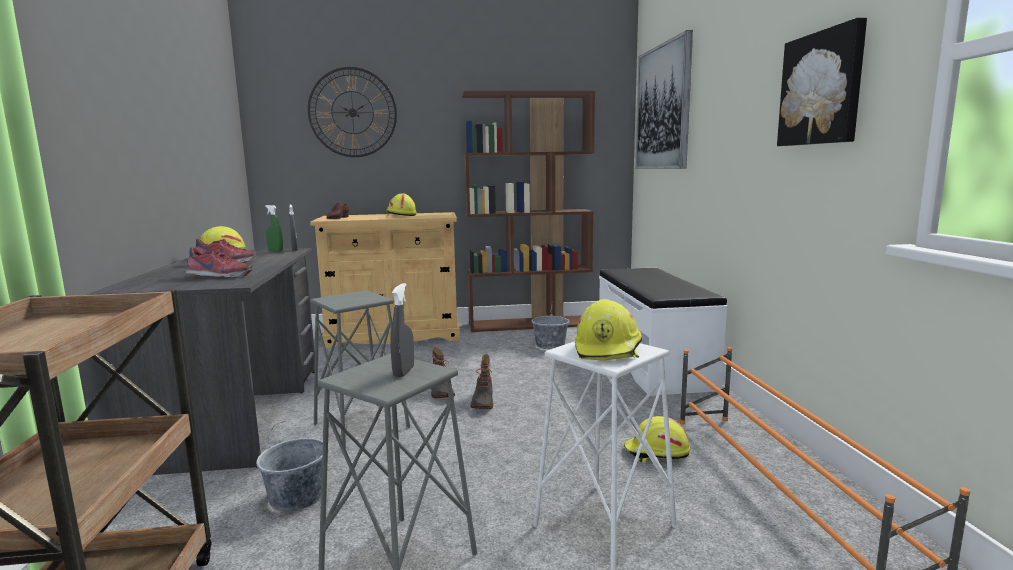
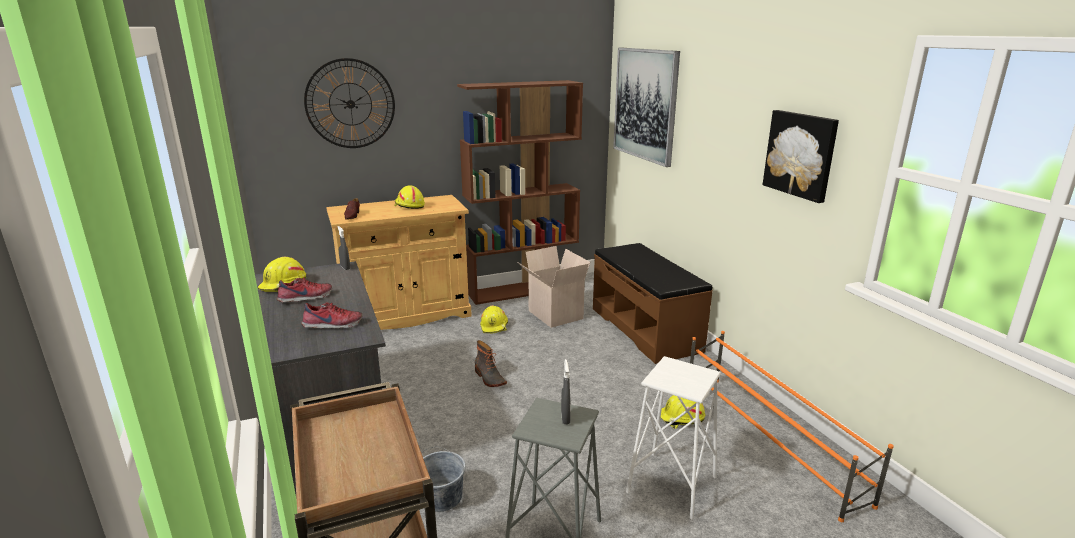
camera: 15 degrees left, 10 degrees up
green spray bottle [265,205,283,251] -> none
grey stool [310,290,410,449] -> none
boot [470,355,493,409] -> none
grey bucket [531,306,569,349] -> cardboard box [519,246,590,328]
yellow hard hat [575,299,642,361] -> yellow hard hat moved to [480,305,508,333]
white bench [599,268,728,396] -> brown bench [593,243,713,364]

